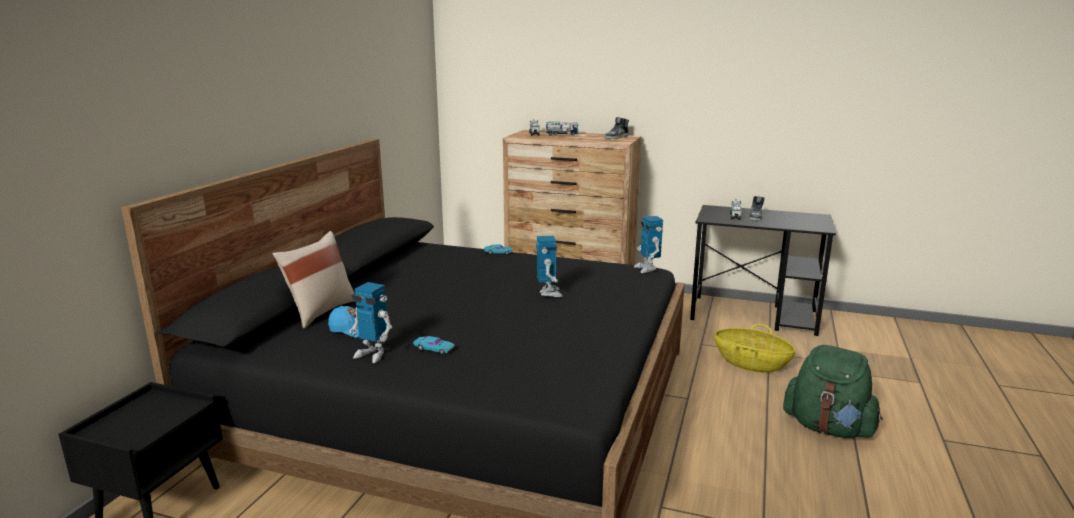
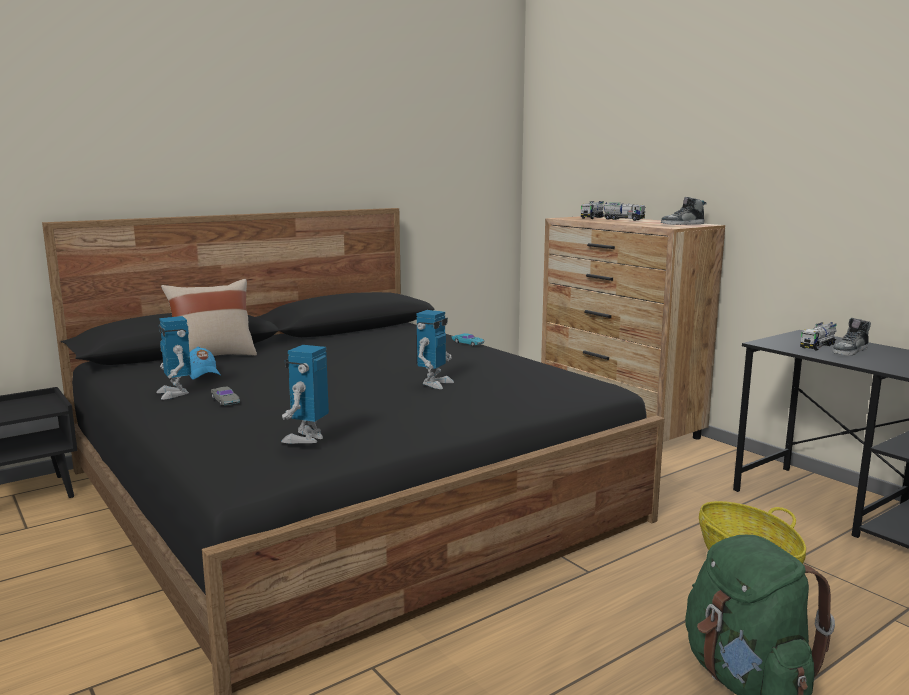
camera: 35 degrees right, 5 degrees down
turquoise toy car [413,336,455,354] -> grey toy car [211,387,240,406]
toy robot [634,216,663,273] -> toy robot moved to [281,345,329,444]

